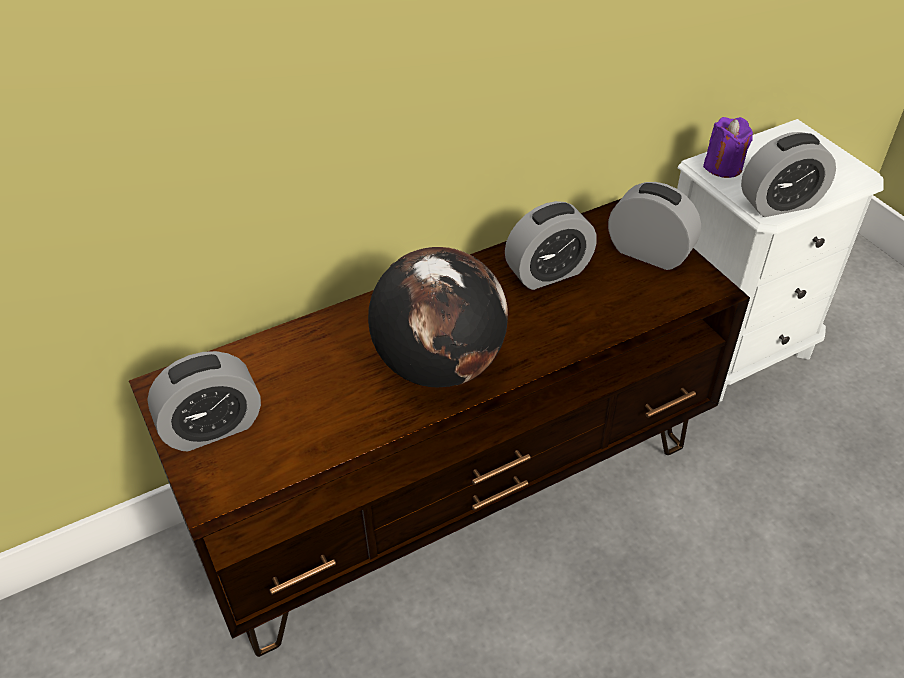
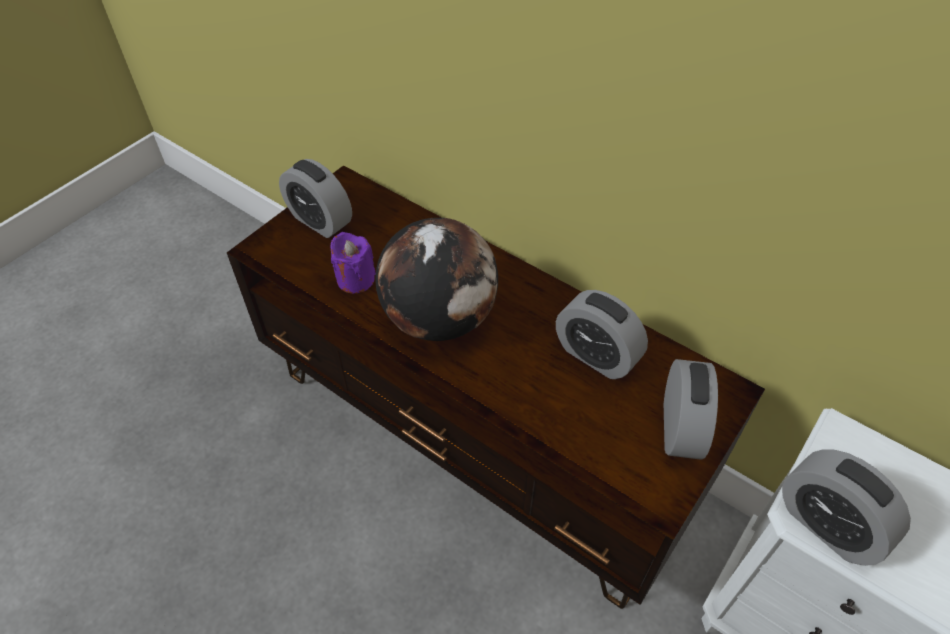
camera: 65 degrees right, 5 degrees up
purple candle [703,117,753,178] -> purple candle moved to [331,232,376,293]

